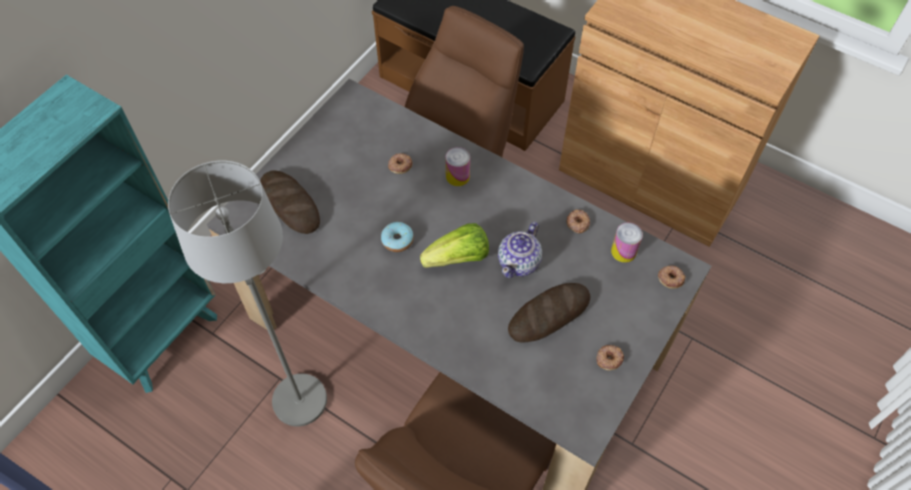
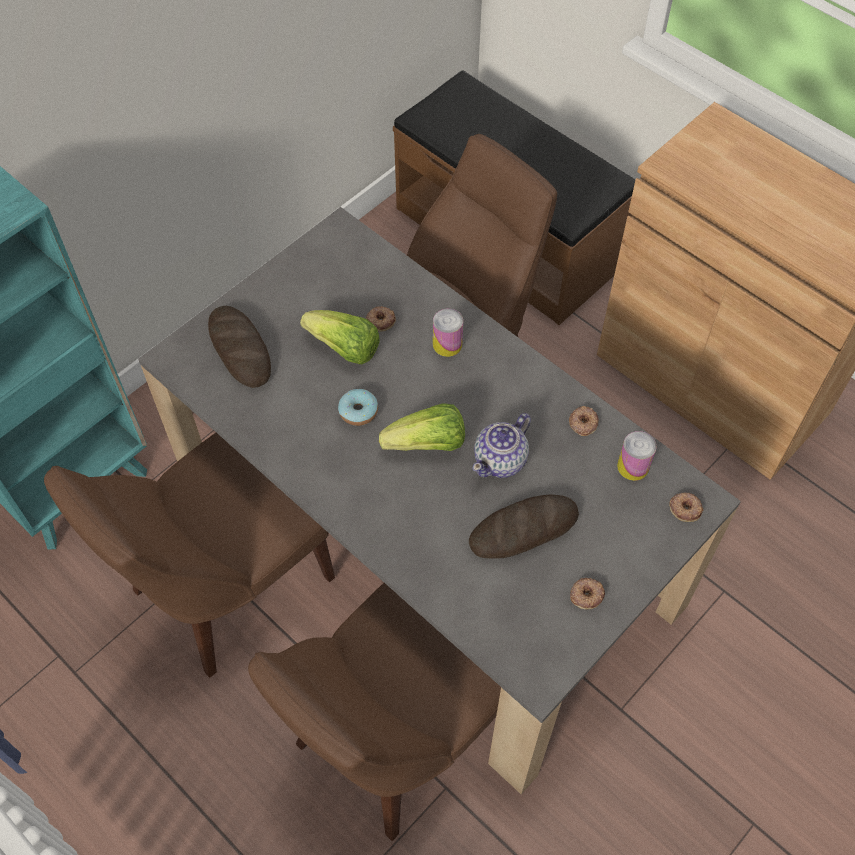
camera: 10 degrees right, 0 degrees up
grey floor lamp [168,160,327,427] -> brown chair [44,433,335,678]
none -> lettuce [300,310,380,364]

